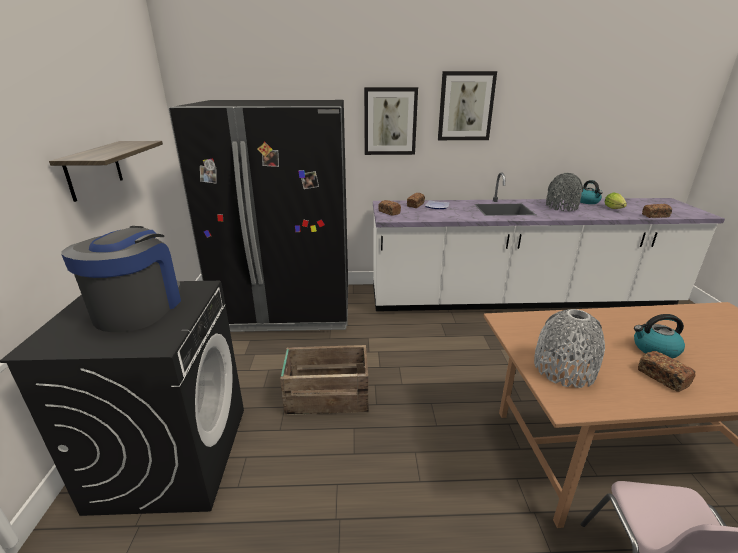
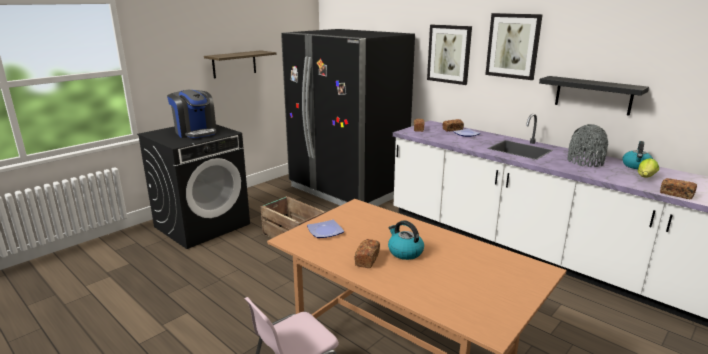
camera: 45 degrees right, 5 degrees down
coffee machine [61,226,181,332] -> coffee machine turned 90 degrees clockwise [167,90,217,138]
grey vase [534,309,605,388] -> plate [307,220,344,238]
none -> black shelf [539,76,649,116]

